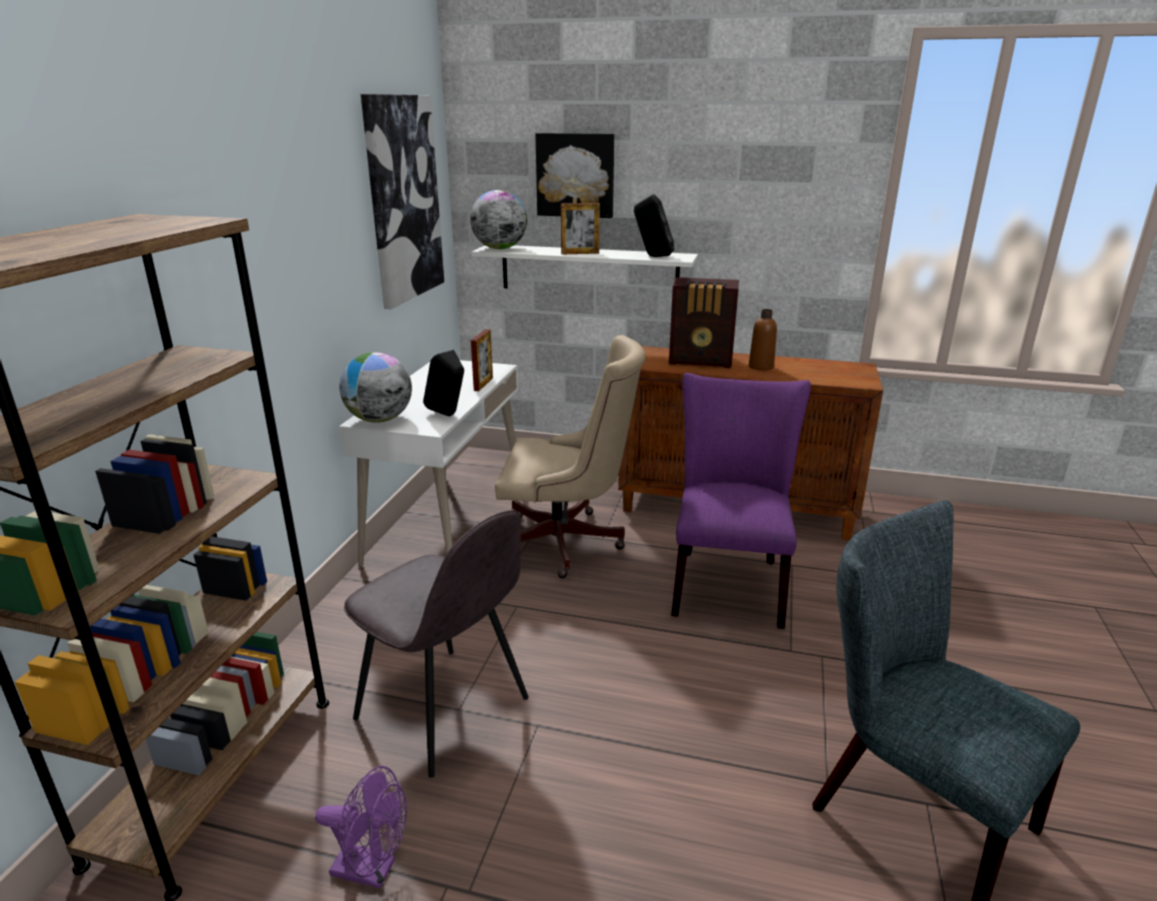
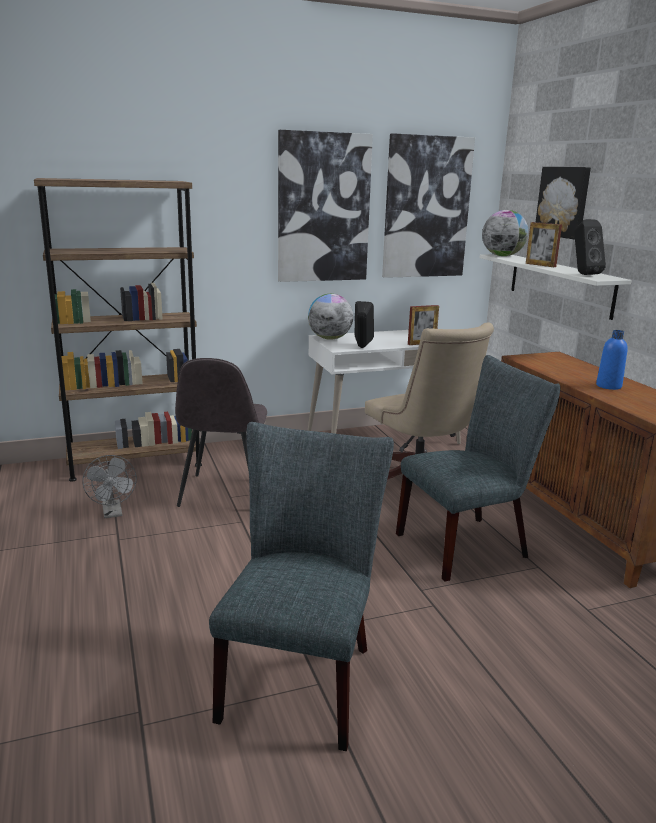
camera: 55 degrees right, 5 degrees down
purple fan [315,766,407,888] -> grey fan [82,455,137,518]
radio [669,277,739,368] -> none
purple chair [671,373,811,629] -> grey chair [396,355,560,582]
brown bottle [749,309,777,371] -> blue bottle [596,330,628,390]
none -> picture [278,130,373,282]

